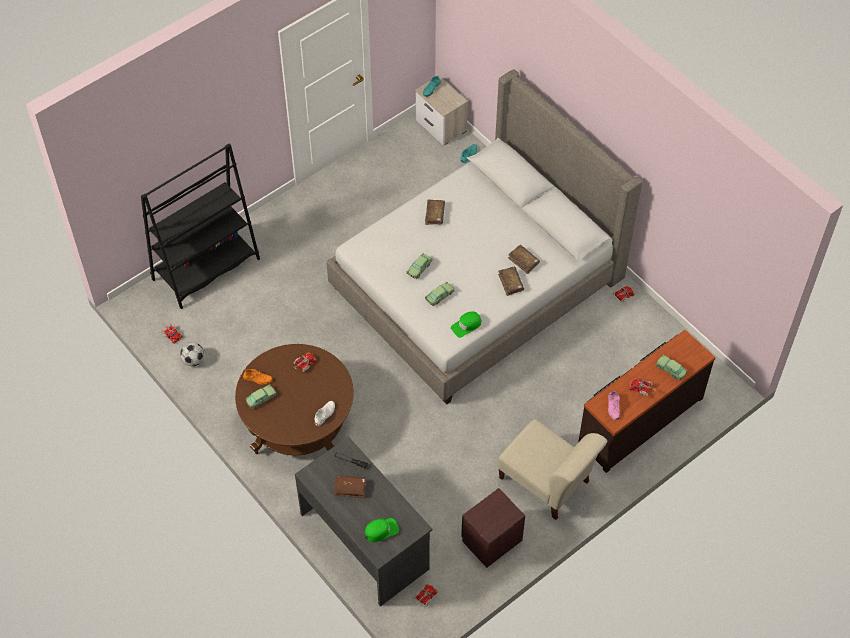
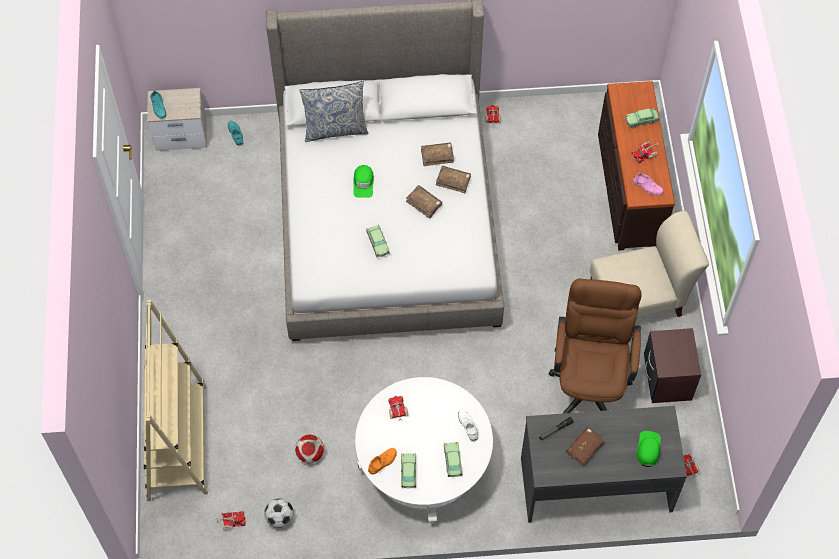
camera: 55 degrees left, 5 degrees up
black bookcase [141,144,260,309] -> beige bookcase [144,300,208,501]
brown coffee table [235,344,354,455] -> white coffee table [355,377,493,524]
brown book [425,200,445,225] -> brown book moved to [406,185,442,219]
toy car [425,282,454,306] -> toy car moved to [444,442,463,477]
green cap [451,311,481,338] -> green cap moved to [354,165,374,198]
none -> football [295,435,324,463]
none -> pillow [299,81,369,142]
none -> brown office chair [548,279,642,414]

